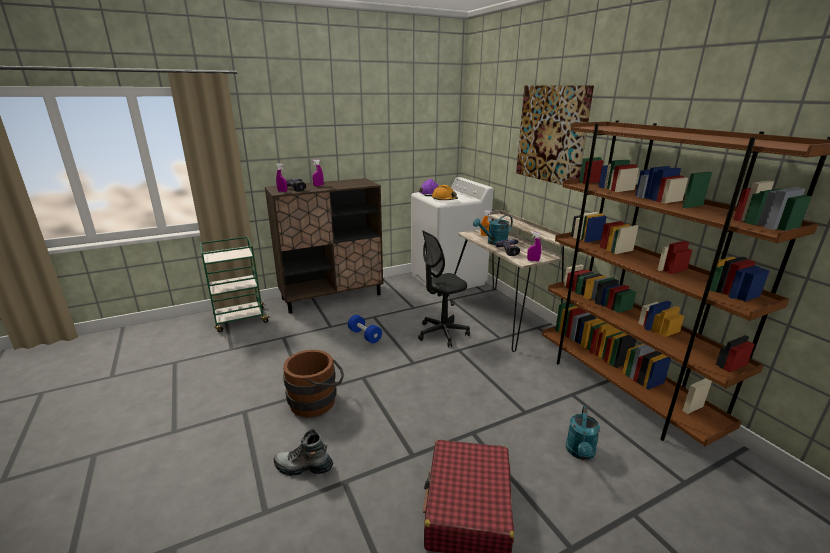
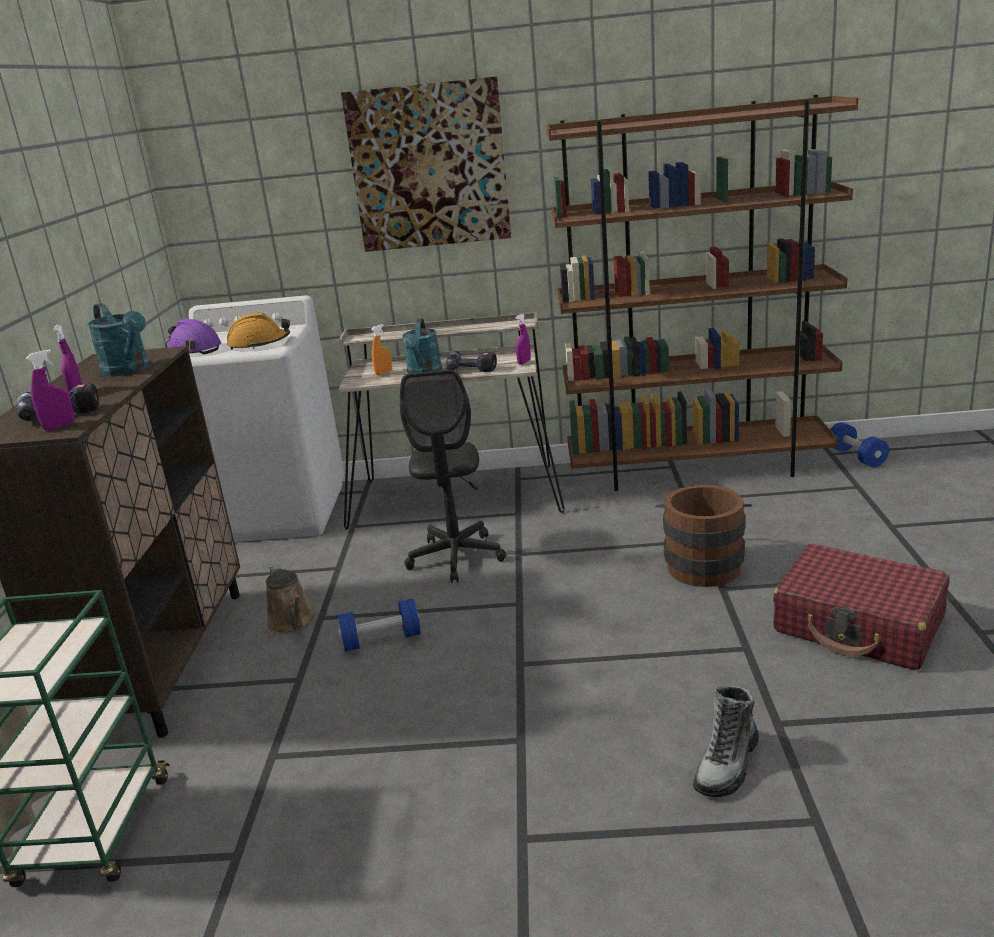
camera: 60 degrees left, 0 degrees up
brown bucket [283,350,344,417] -> brown bucket moved to [656,485,752,587]
turquoise watering can [566,406,600,460] -> turquoise watering can moved to [87,303,149,377]
none -> brown watering can [266,564,315,634]
none -> blue dumbbell [830,422,889,467]

